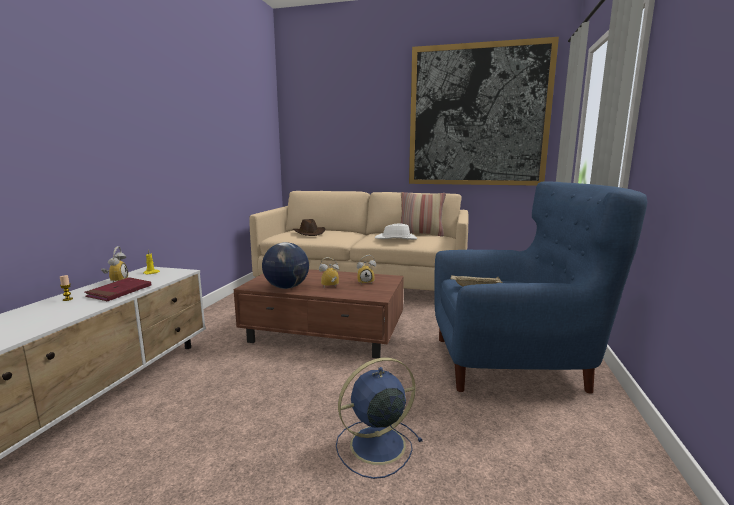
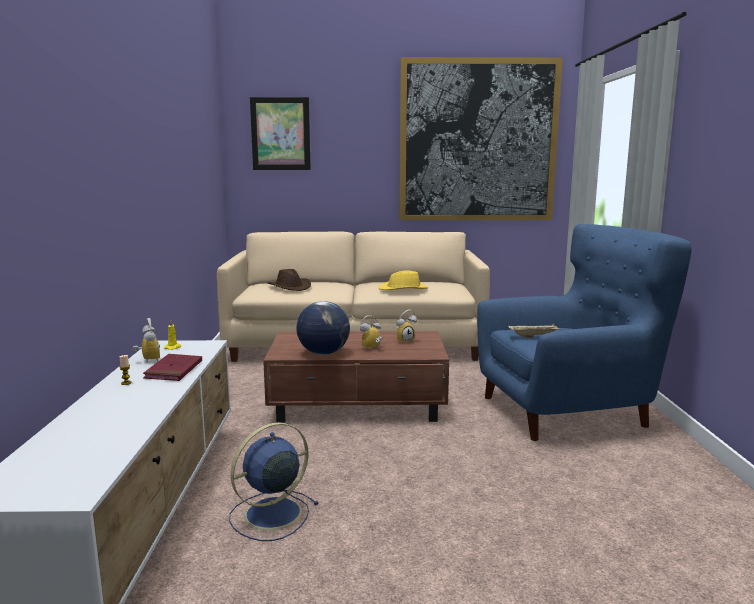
camera: 15 degrees left, 0 degrees up
blue fan [336,358,422,479] -> blue fan moved to [229,422,319,541]
white hat [375,224,417,240] -> yellow hat [378,270,428,290]
pillow [400,192,446,237] -> none
none -> picture [250,97,311,170]

